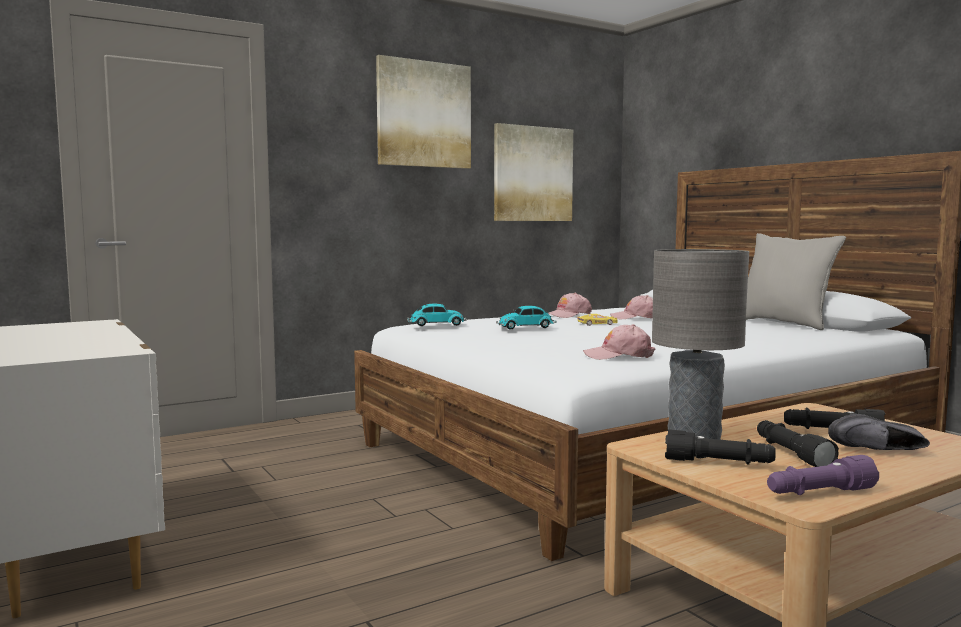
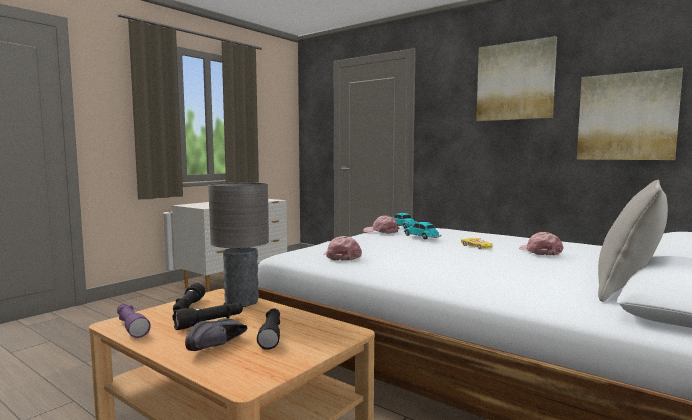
camera: 70 degrees right, 0 degrees up
pink cap [548,293,592,318] -> pink cap moved to [363,216,399,234]
black shoe [828,414,930,450] -> black shoe turned 135 degrees counterclockwise [185,319,247,351]

